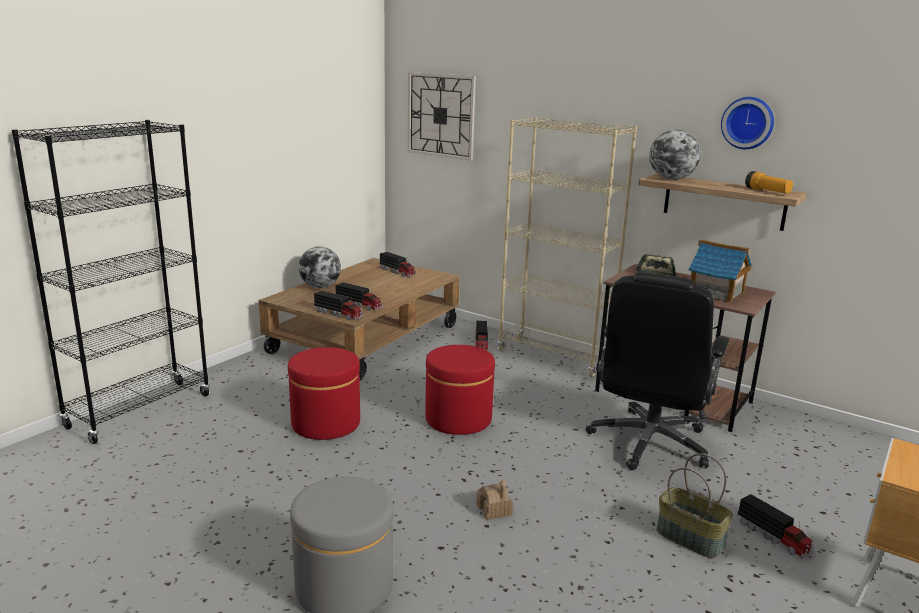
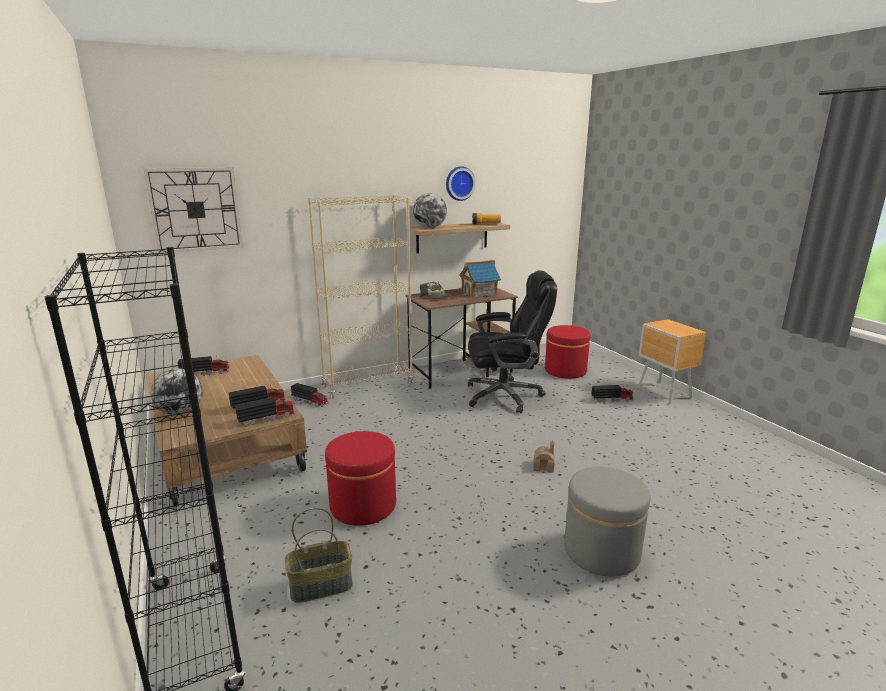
camera: 60 degrees left, 0 degrees up
red ottoman [425,345,495,435] -> red ottoman moved to [545,325,590,379]
black office chair [586,272,729,470] -> black office chair turned 60 degrees counterclockwise [468,270,557,413]
basket [656,453,733,558] -> basket moved to [285,507,353,603]

